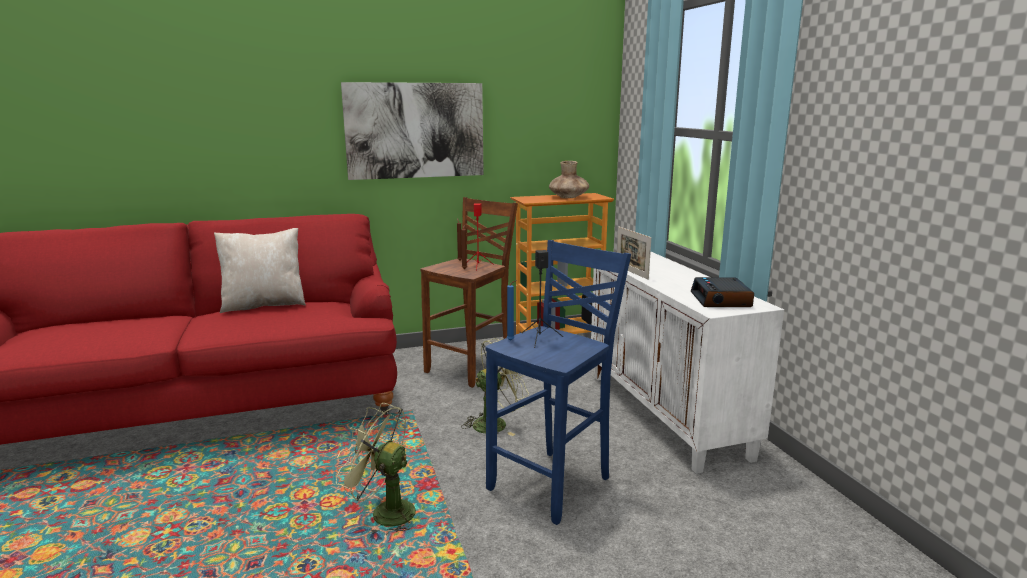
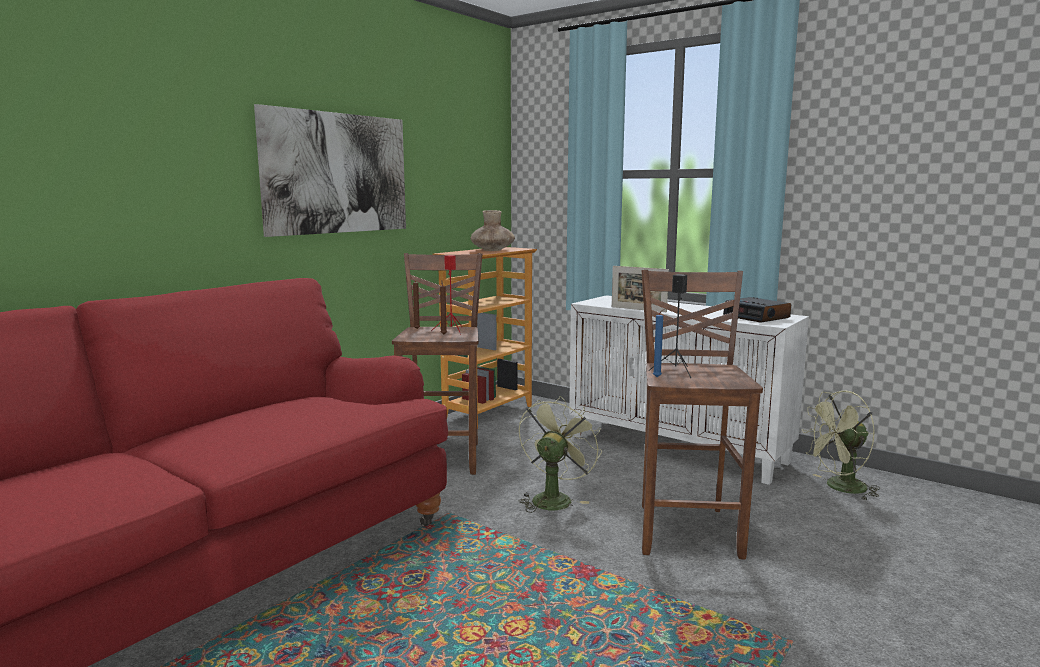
camera: 35 degrees left, 5 degrees down
beige pillow [214,228,306,313] -> none
green fan [336,403,416,536] -> green fan moved to [802,390,881,500]
blue stool [486,240,631,525] -> brown stool [642,270,763,560]

